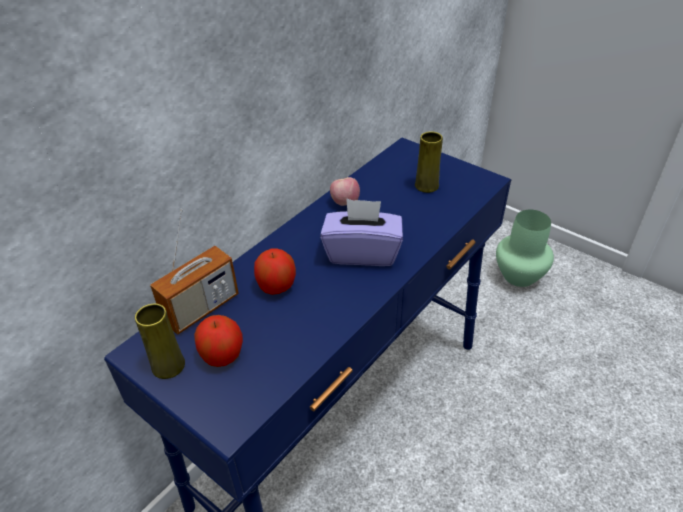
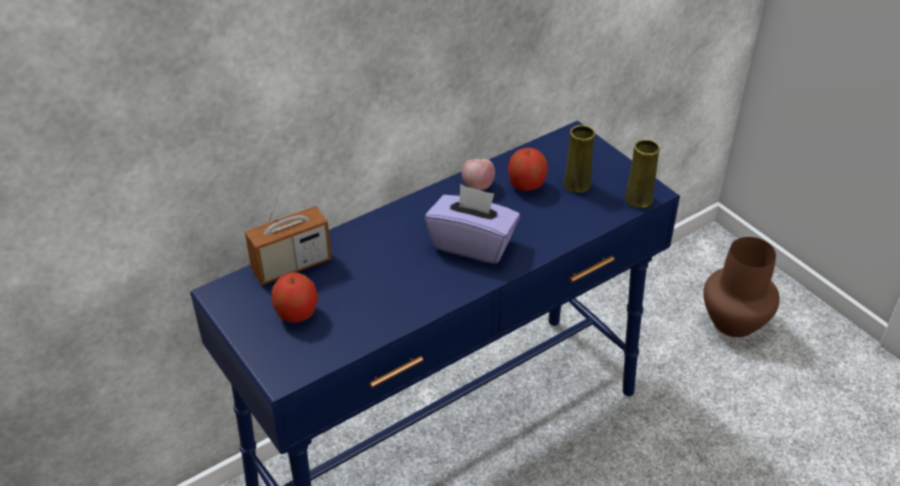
camera: 15 degrees right, 0 degrees up
yellow vase [135,304,185,379] -> yellow vase moved to [625,139,660,208]
apple [254,249,296,295] -> apple moved to [508,148,548,191]
green vase [496,209,554,287] -> brown vase [703,237,780,337]

